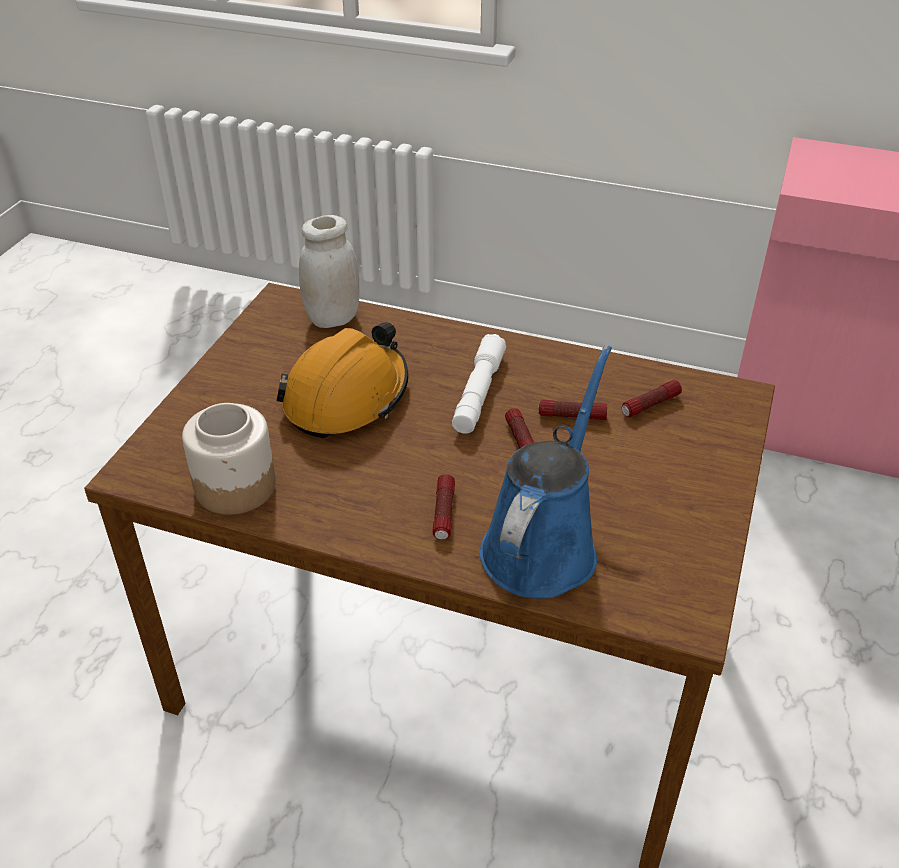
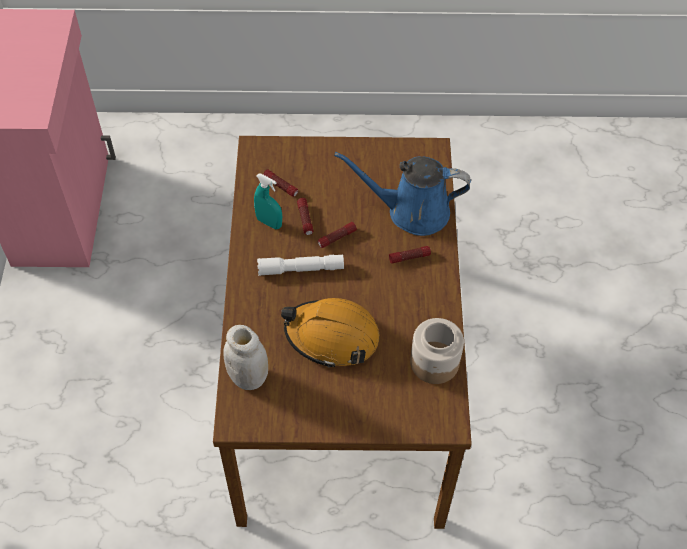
camera: 110 degrees left, 15 degrees up
none -> turquoise spray bottle [254,173,282,229]

